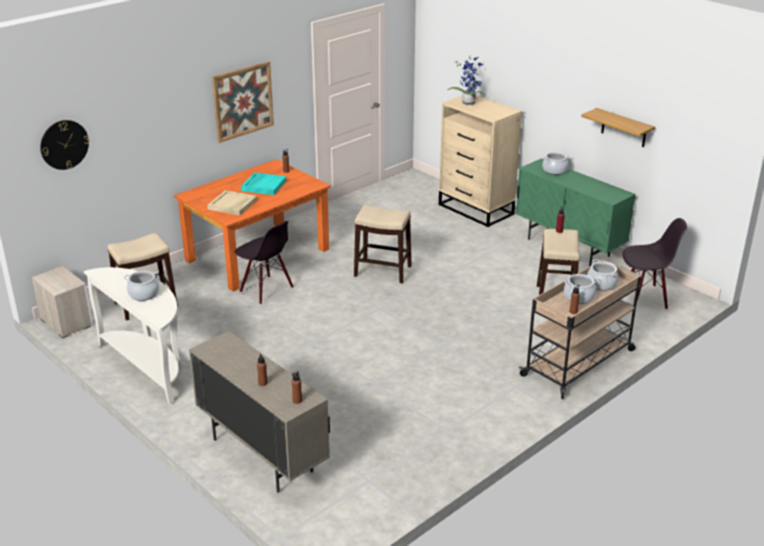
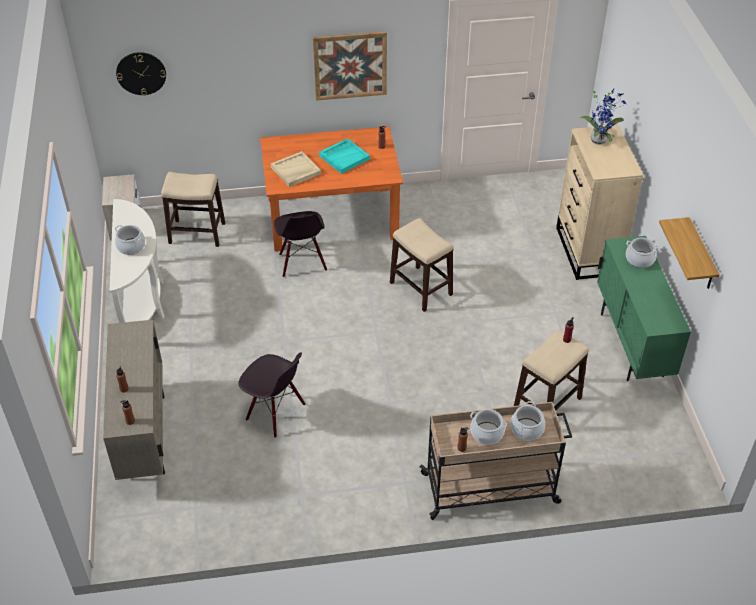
camera: 35 degrees right, 15 degrees up
black chair [623,218,687,310] -> black chair moved to [238,353,305,438]

